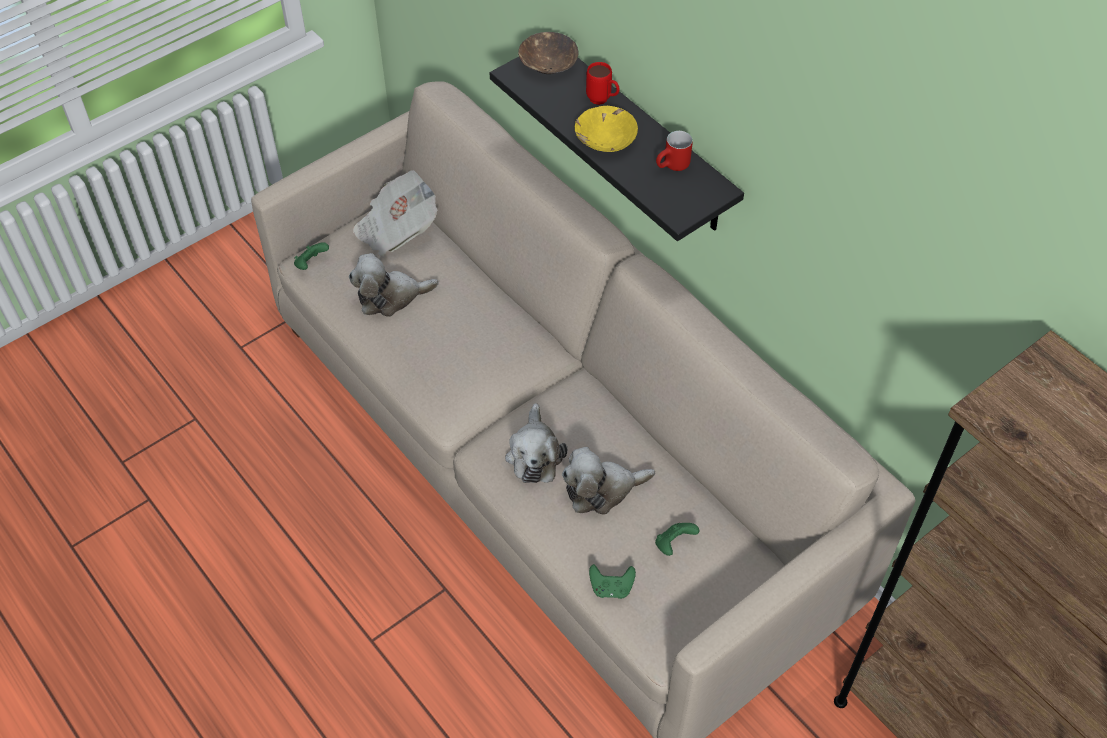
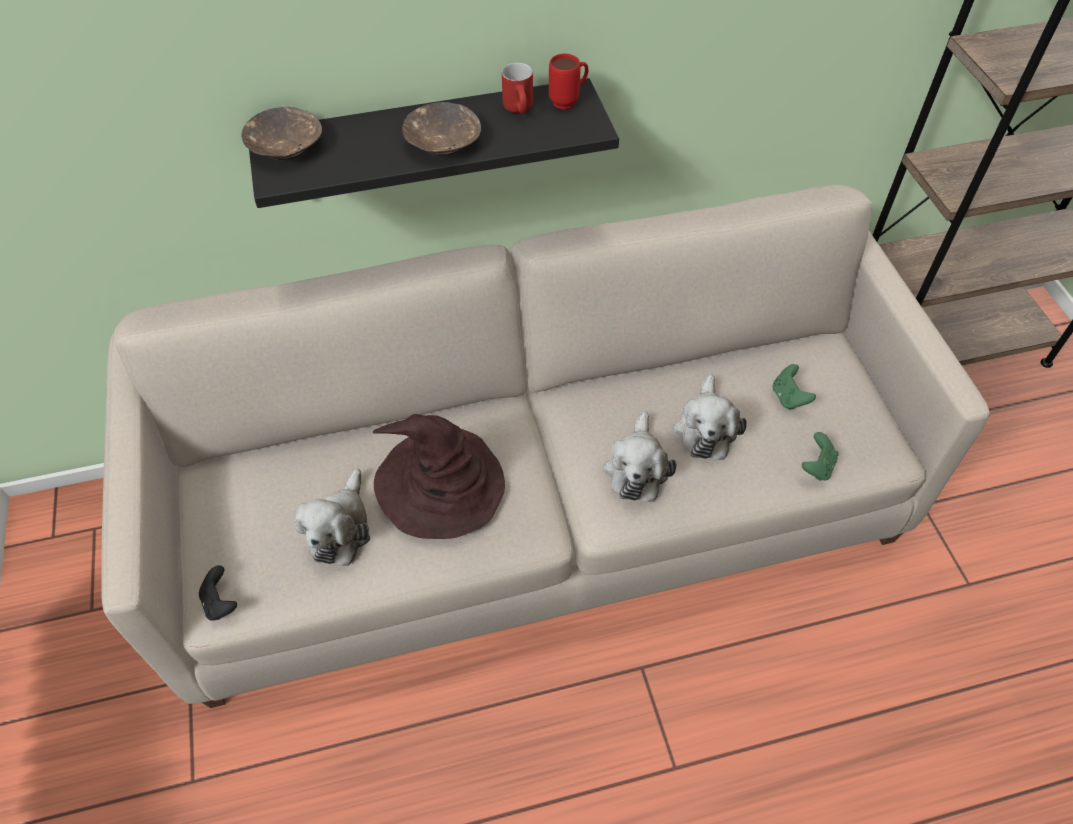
camera: 65 degrees left, 0 degrees up
green game controller [294,242,329,270] -> black game controller [199,565,237,621]
newspaper [353,170,438,257] -> none
plush toy [505,403,567,483] -> plush toy turned 75 degrees clockwise [603,411,676,502]
yellow bowl [575,106,638,152] -> brown bowl [402,102,481,156]
red mug [586,62,620,105] -> red mug moved to [549,54,589,110]
none -> brown hat [373,414,505,539]

